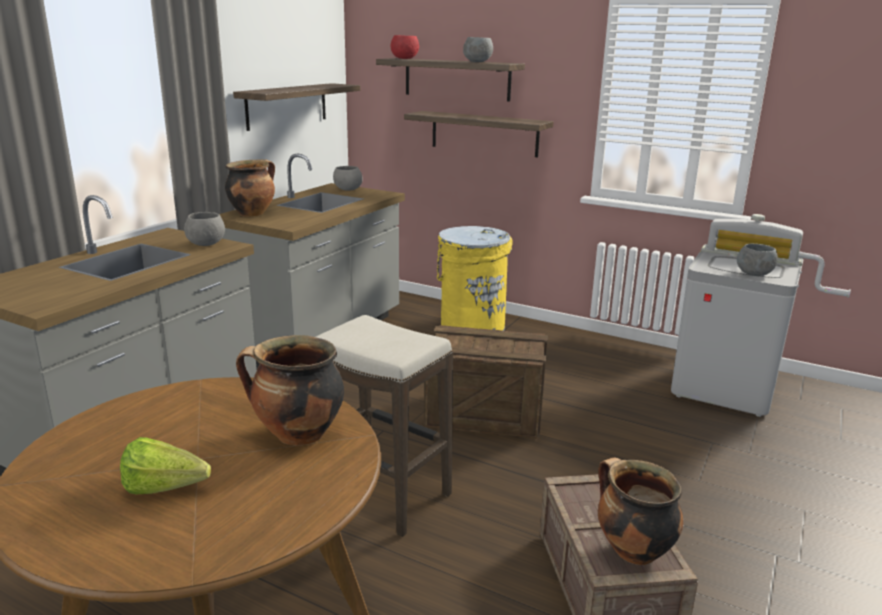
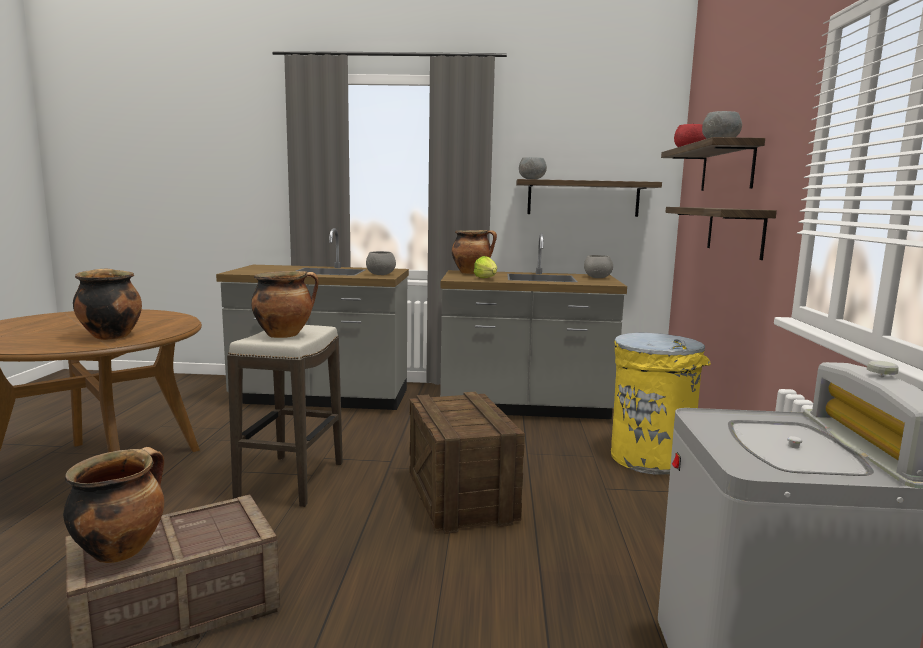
camera: 65 degrees right, 10 degrees down
lettuce [120,437,211,494] -> lettuce moved to [474,256,497,278]
grey bowl [737,244,778,276] -> grey bowl moved to [519,157,547,179]
none -> cooking pot [251,271,319,338]

